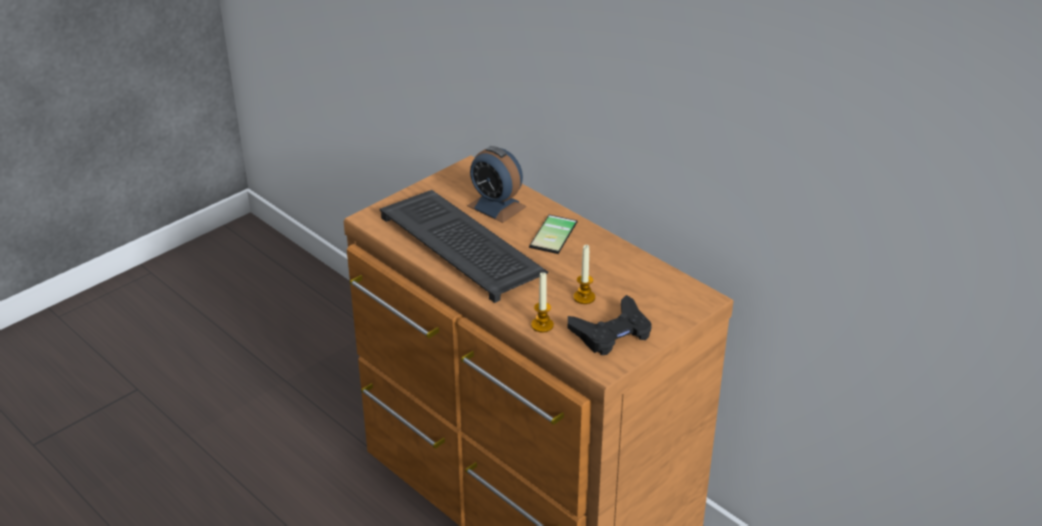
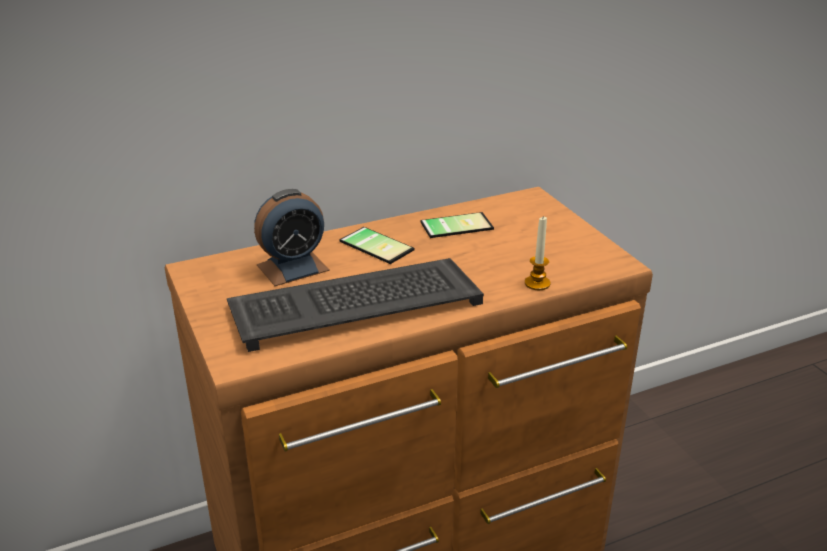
camera: 70 degrees left, 5 degrees down
black game controller [568,295,652,355] -> none
candle [573,245,595,304] -> none
none -> phone [420,212,494,238]

